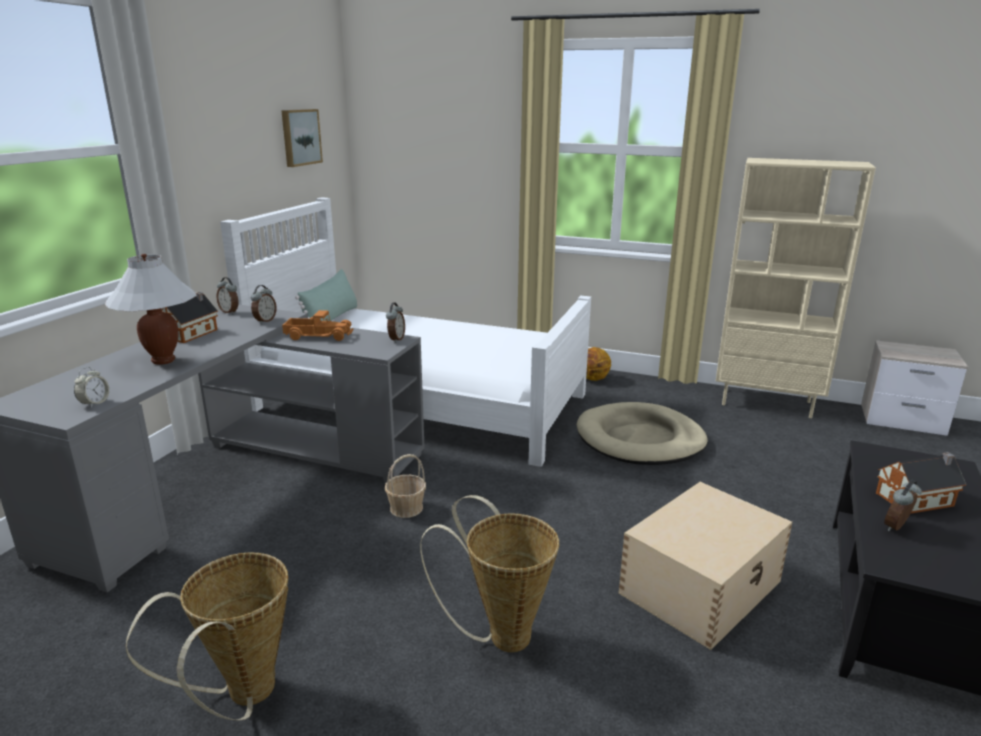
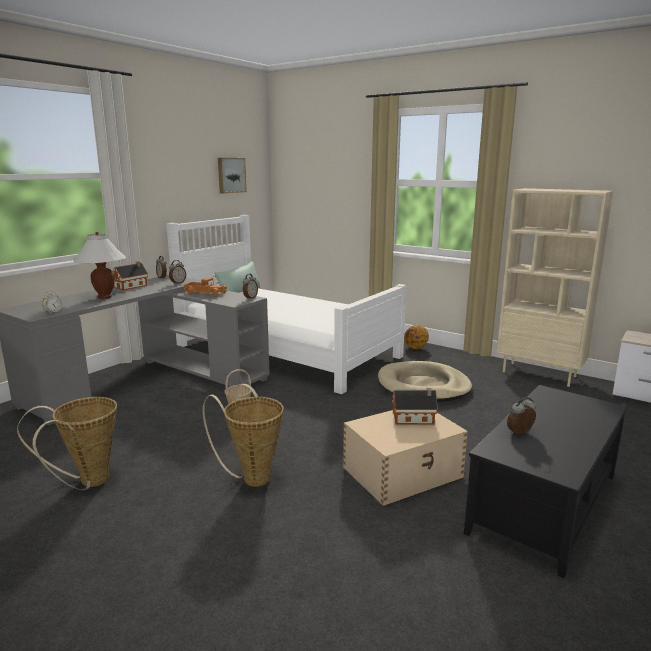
camera: 15 degrees right, 5 degrees down
toy house [876,452,966,514] -> toy house moved to [392,388,438,425]

